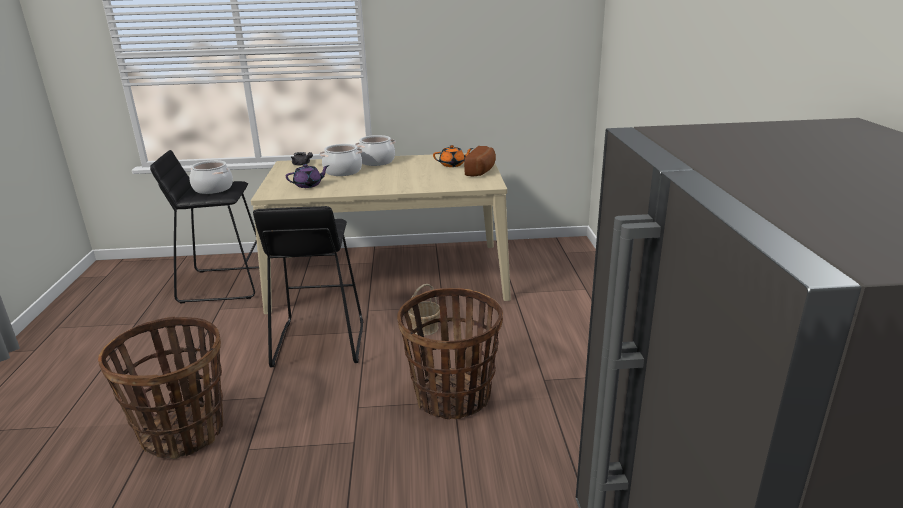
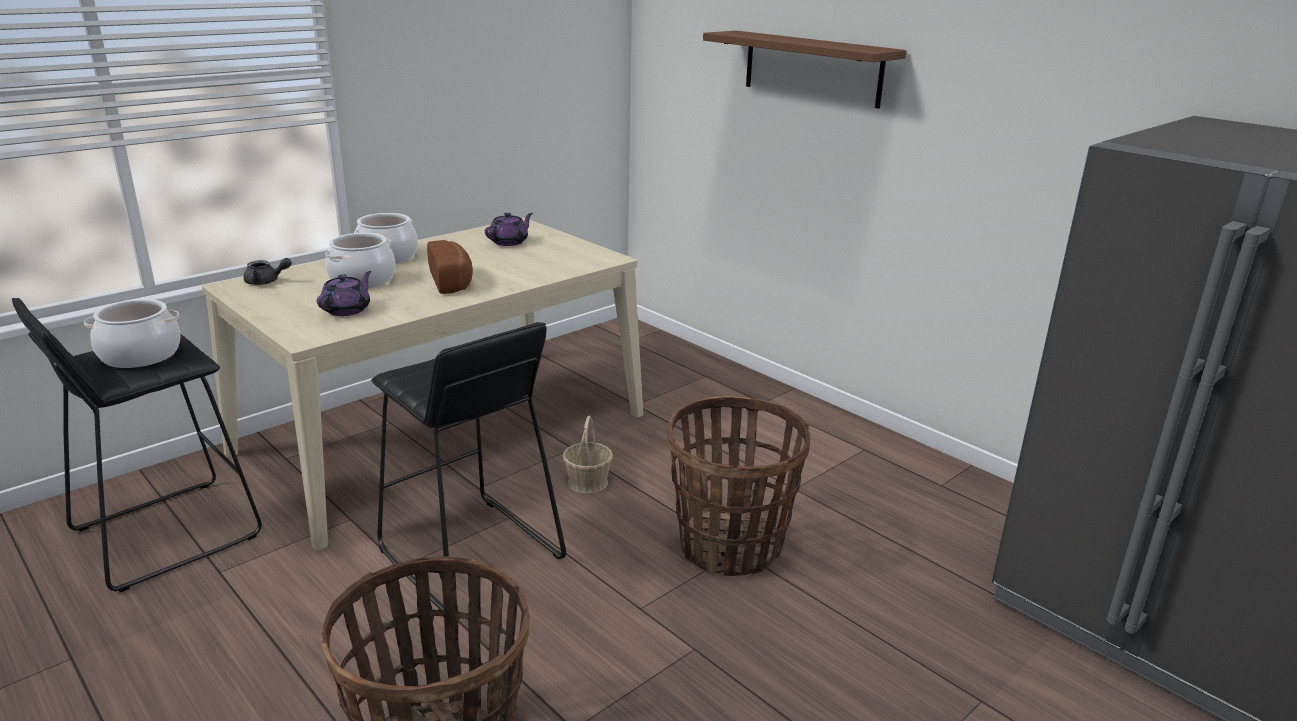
camera: 40 degrees left, 0 degrees up
orange teapot [433,145,473,167] -> purple teapot [485,213,533,246]
bread [464,146,496,176] -> bread moved to [427,240,473,294]
none -> brown shelf [703,31,906,109]

